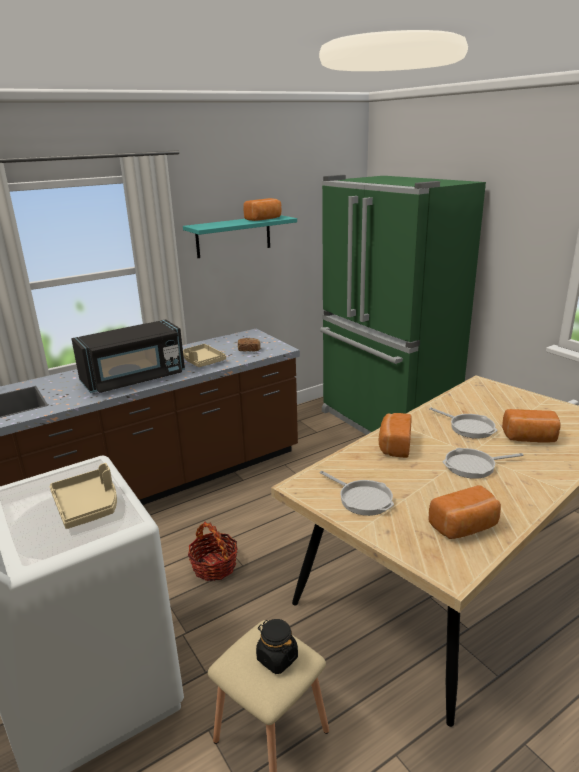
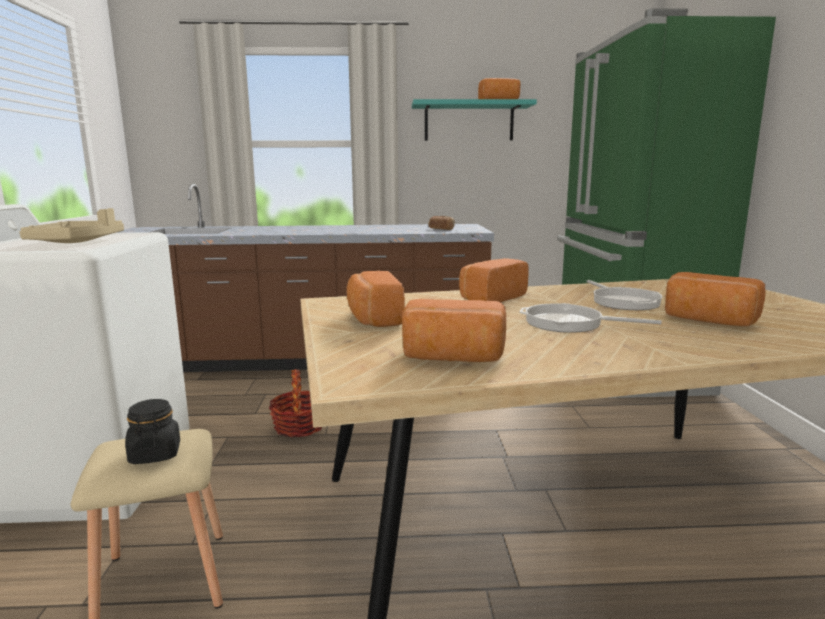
camera: 30 degrees right, 10 degrees down
black microwave [71,319,185,393] -> none
beige tray [183,344,226,367] -> none
frying pan [320,471,394,516] -> bread [347,271,405,327]

